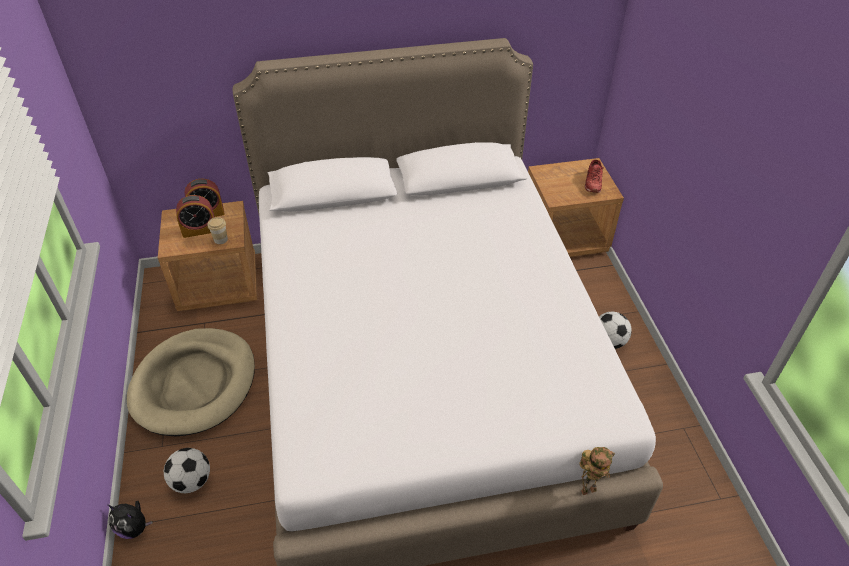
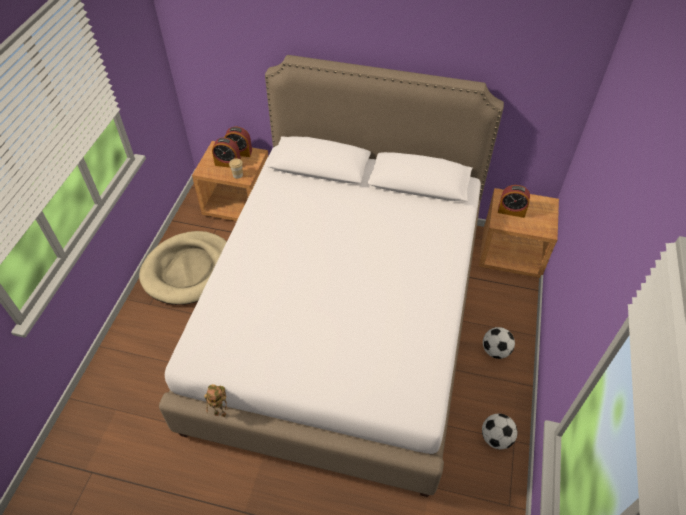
camera: 25 degrees right, 5 degrees up
plush toy [108,501,153,539] -> none
football [164,448,210,493] -> football moved to [482,414,518,450]
toy robot [579,447,615,495] -> toy robot moved to [204,384,227,417]
red shoe [585,160,604,193] -> none
none -> alarm clock [498,185,530,218]

